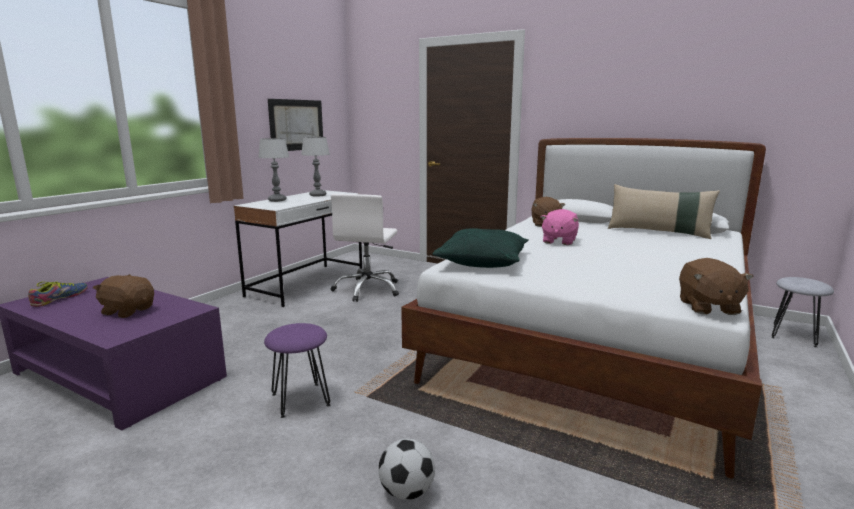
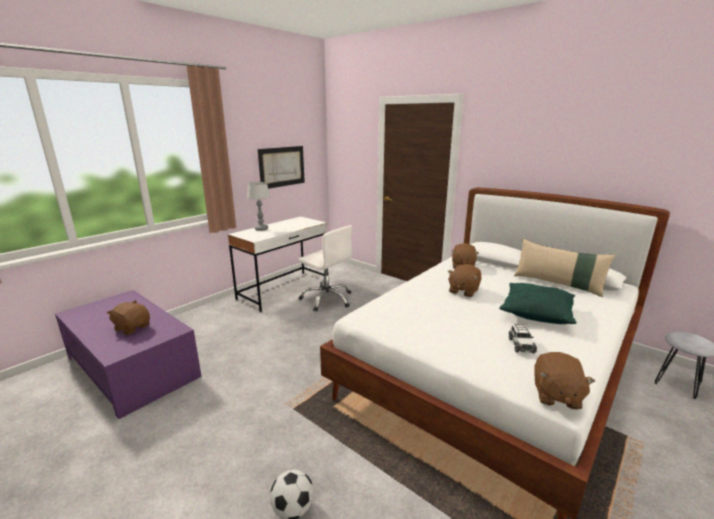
camera: 10 degrees right, 5 degrees up
shoe [28,282,88,307] -> none
purple stool [264,323,330,418] -> none
table lamp [301,137,330,197] -> none
white office chair [331,194,399,302] -> white office chair turned 75 degrees counterclockwise [298,225,352,312]
green pillow [432,228,529,268] -> green pillow moved to [499,283,576,324]
pink plush toy [541,209,579,245] -> brown plush toy [448,264,482,297]
none -> toy car [509,324,537,354]

